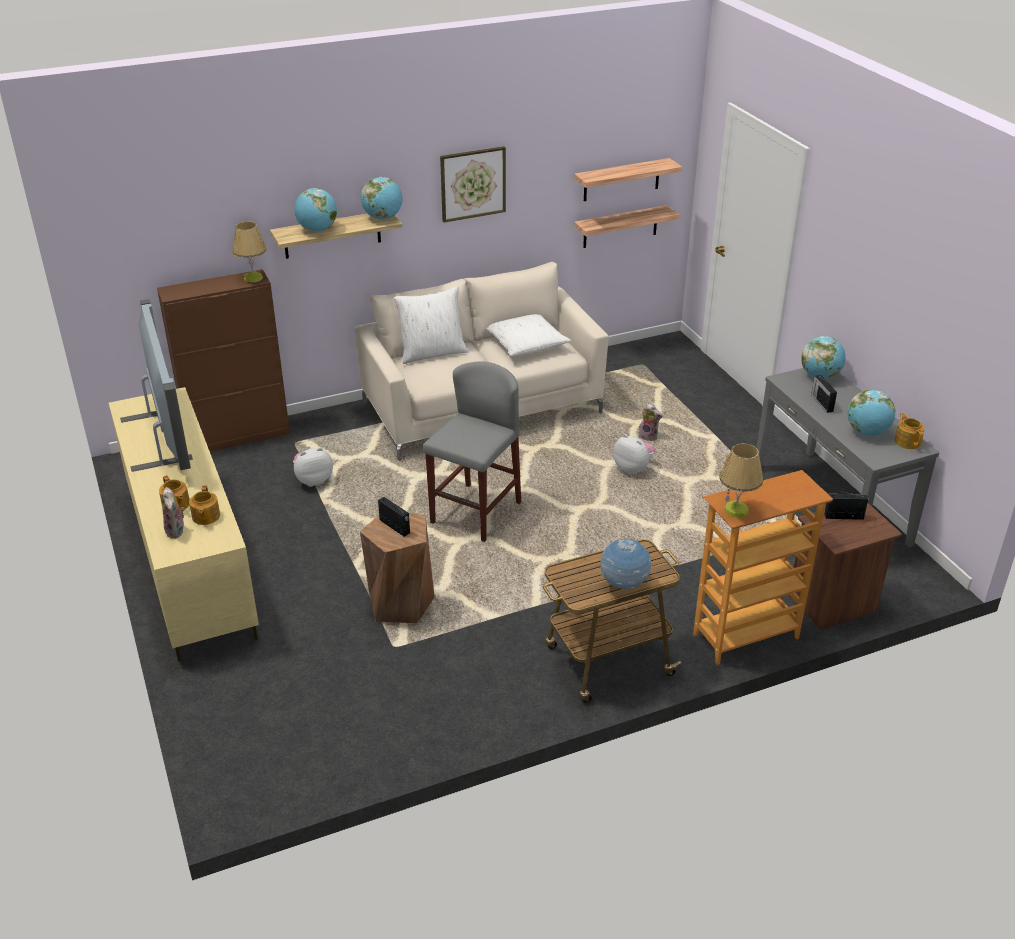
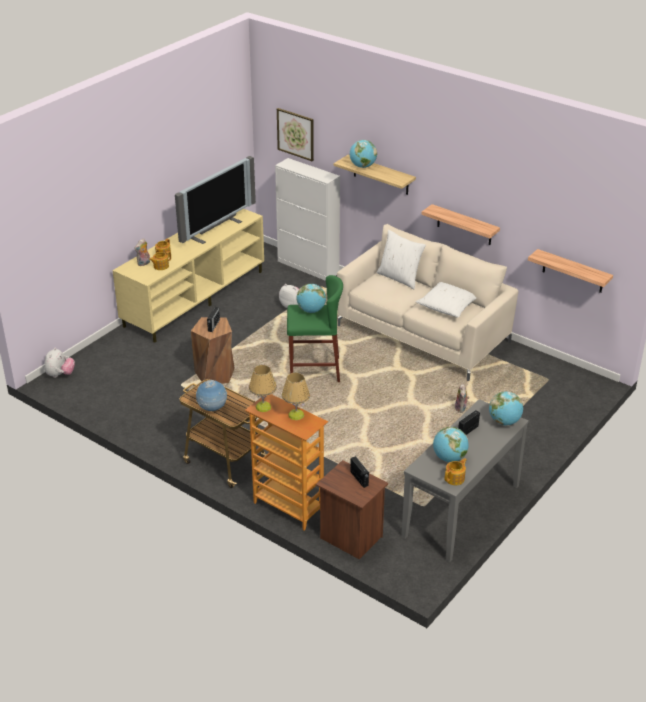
camera: 60 degrees right, 0 degrees up
brown cabinet [157,269,290,452] -> white cabinet [275,158,340,281]
table lamp [232,221,267,282] -> table lamp moved to [282,373,310,420]
globe [361,177,403,220] -> globe moved to [296,284,326,313]
grey stool [423,361,521,542] -> green stool [287,275,343,382]
picture [440,146,506,222] -> picture moved to [277,108,314,161]
shelf [574,158,682,201] -> shelf moved to [421,204,500,245]
plush toy [613,434,656,474] -> plush toy moved to [44,348,75,378]

